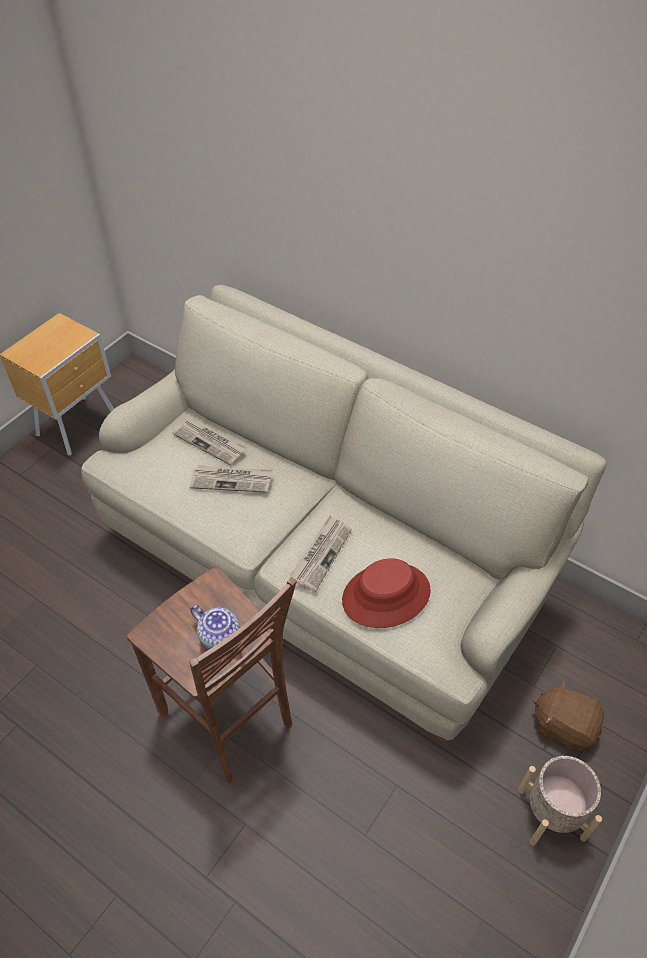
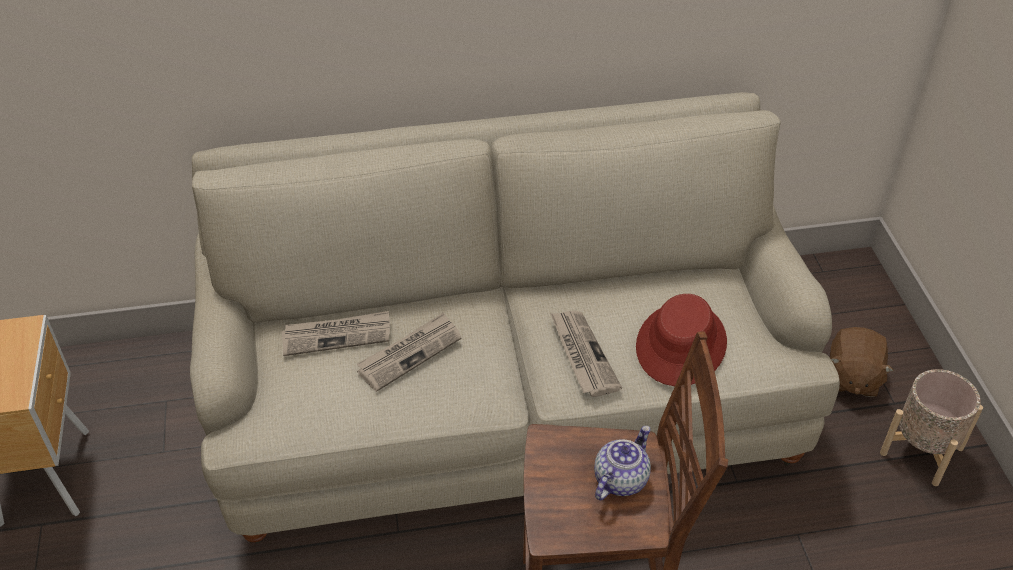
camera: 45 degrees left, 5 degrees down
teapot [190,605,240,650] -> teapot turned 45 degrees counterclockwise [594,426,651,500]
brown plush toy [533,680,604,751] -> brown plush toy turned 60 degrees counterclockwise [830,327,894,397]

